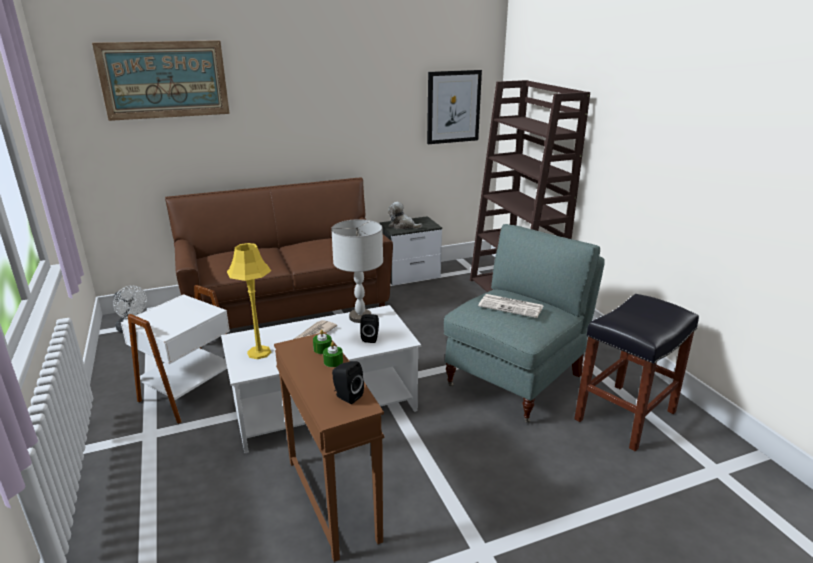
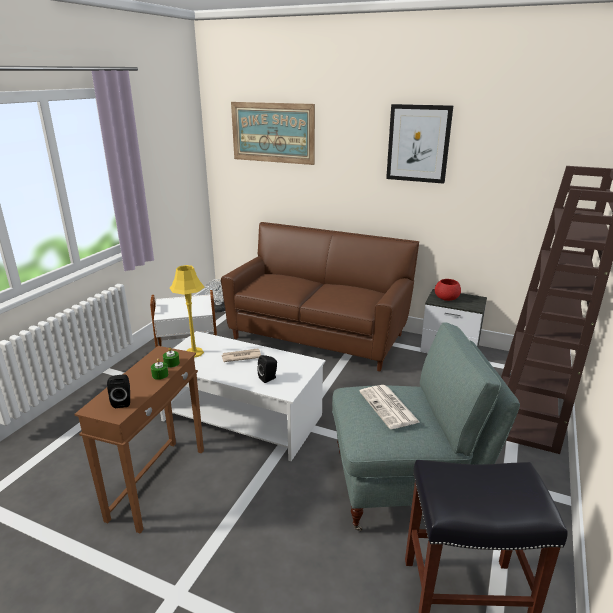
camera: 45 degrees right, 0 degrees up
grey table lamp [331,219,383,323] -> none
plush toy [388,202,422,229] -> red bowl [435,279,461,301]
picture [427,70,482,144] -> picture moved to [386,104,453,184]

